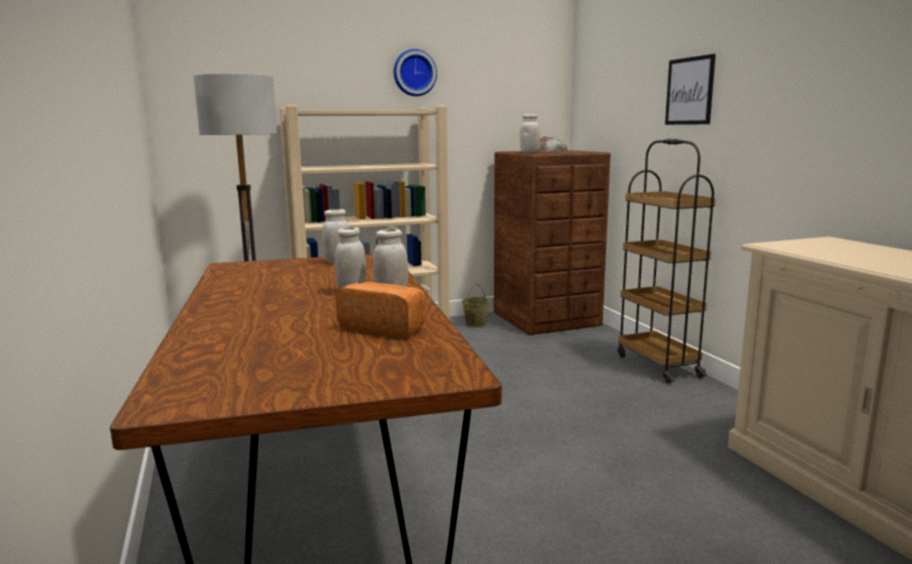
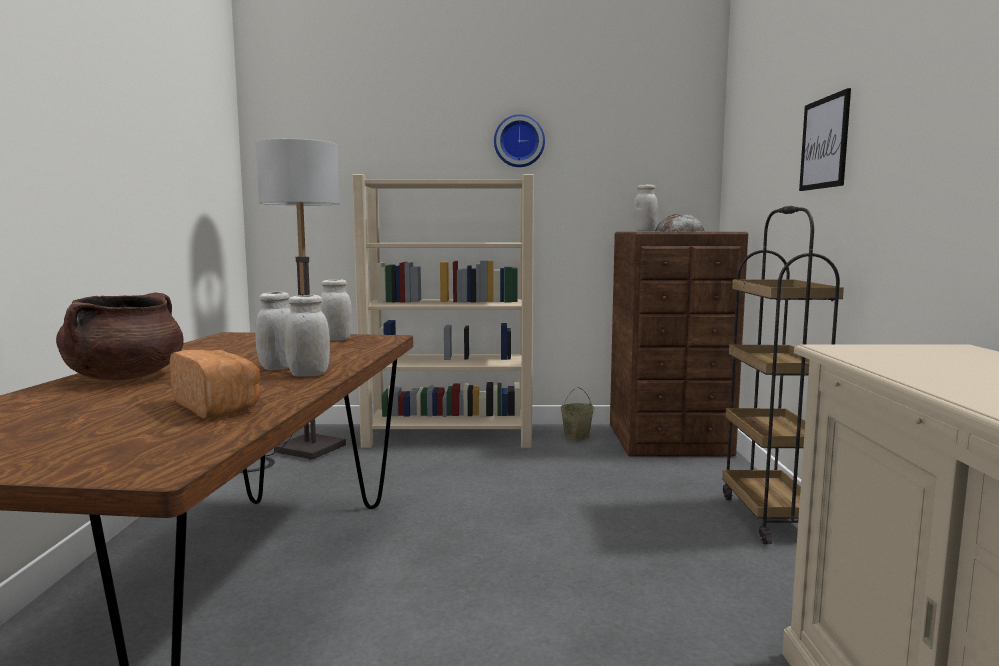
camera: 20 degrees right, 5 degrees down
none -> brown cooking pot [56,293,184,380]

